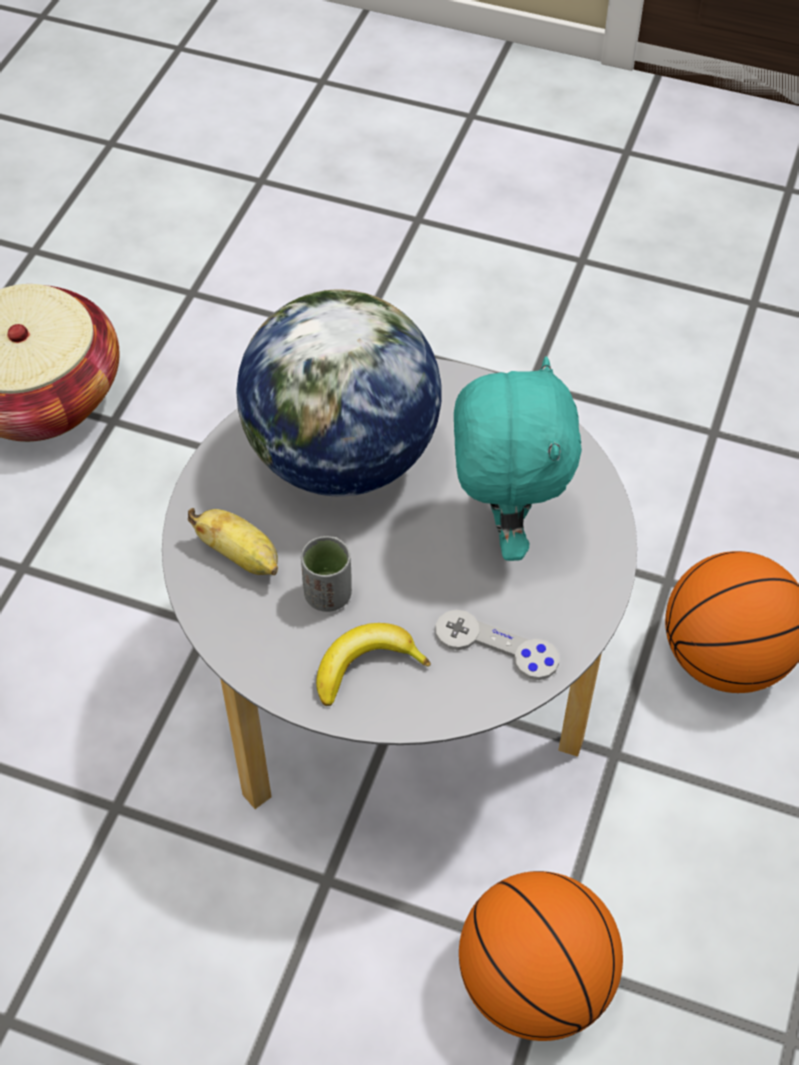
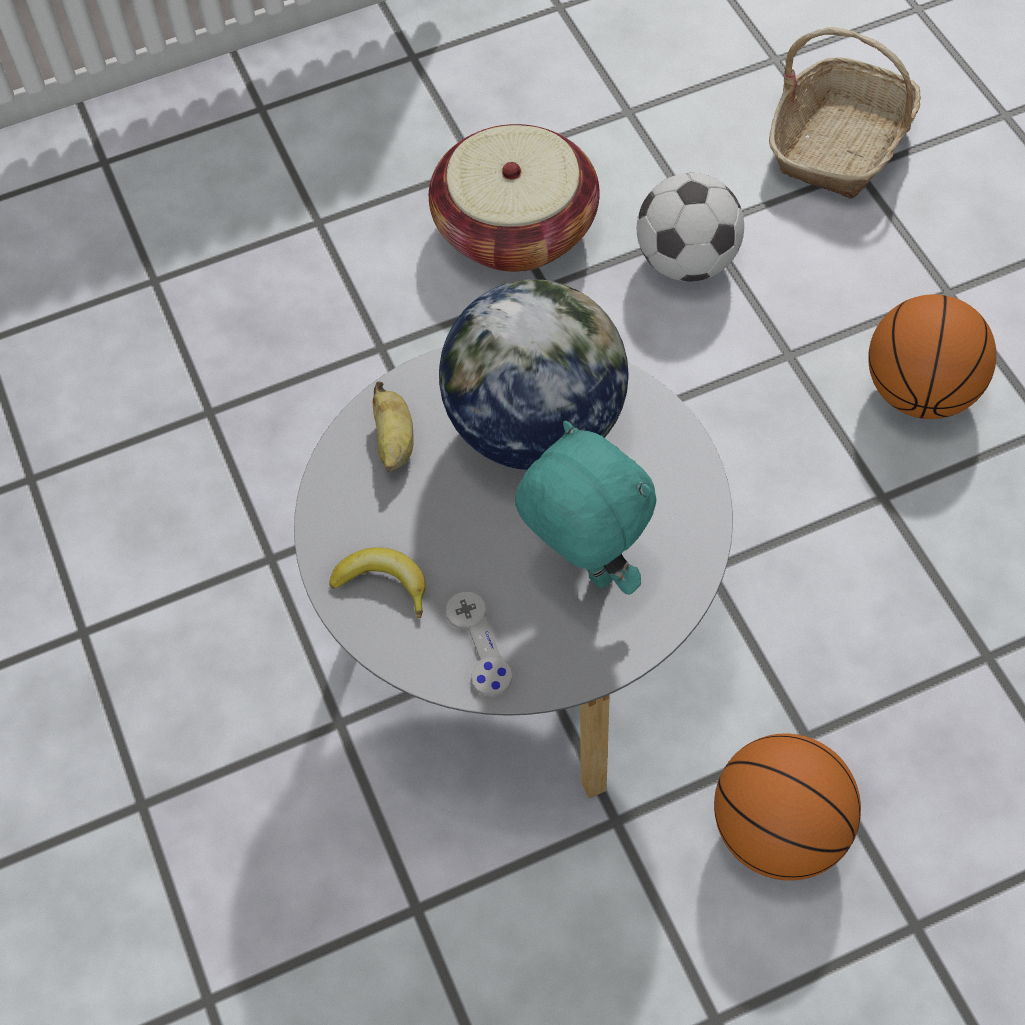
camera: 50 degrees right, 5 degrees up
grey cup [301,536,352,612] -> none
turquoise plush toy [454,356,582,561] -> turquoise plush toy turned 90 degrees counterclockwise [515,421,657,595]
basketball [459,871,623,1041] -> basketball moved to [868,294,997,419]
none -> football [637,173,744,282]
none -> basket [769,27,921,199]

